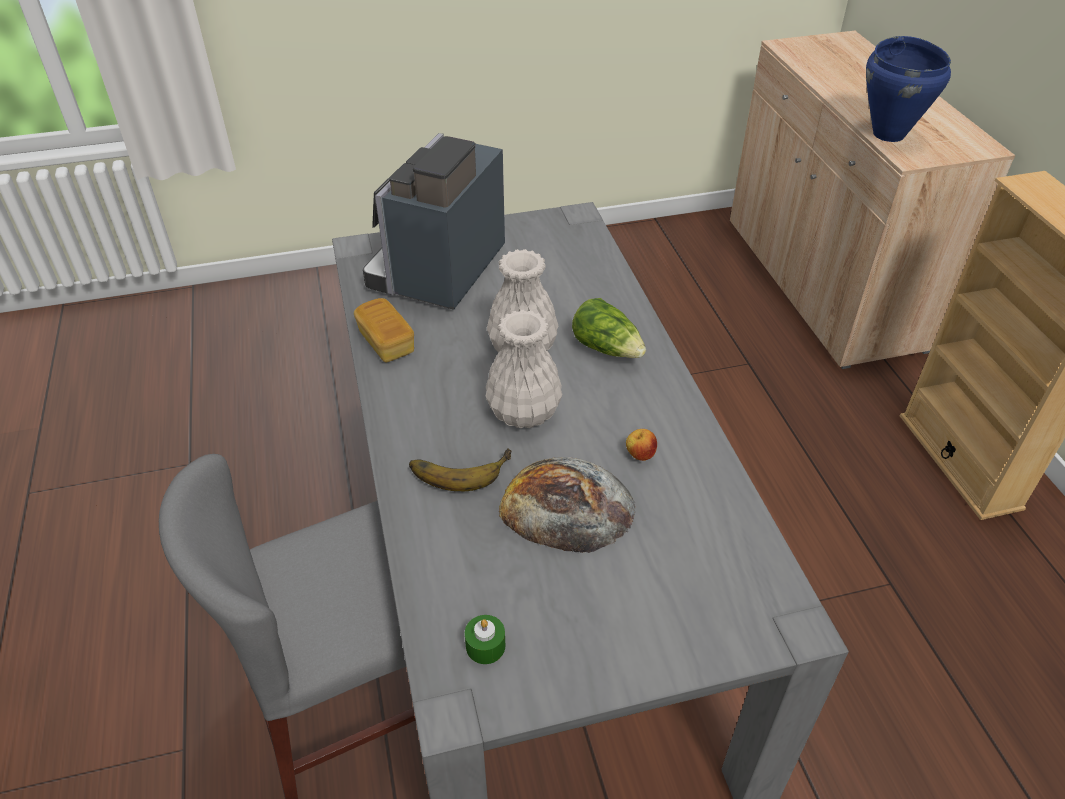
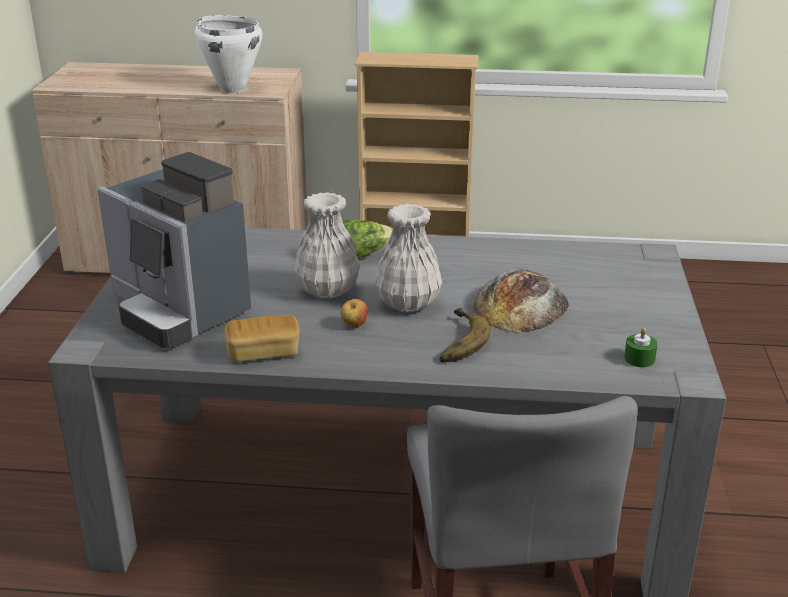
camera: 70 degrees left, 15 degrees down
apple [626,429,657,461] -> apple moved to [341,299,368,327]
blue cooking pot [866,36,951,142] -> white cooking pot [195,15,263,93]

